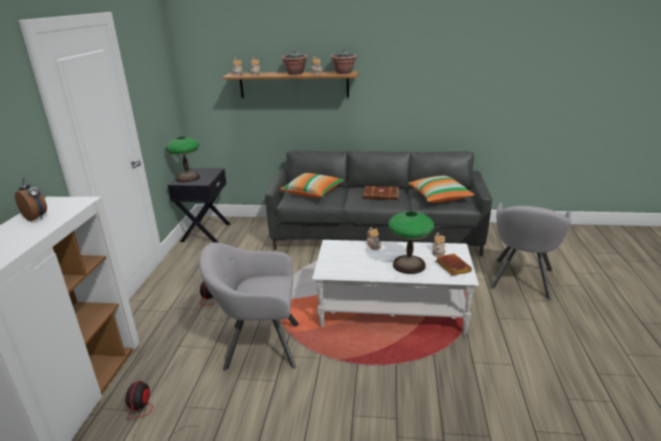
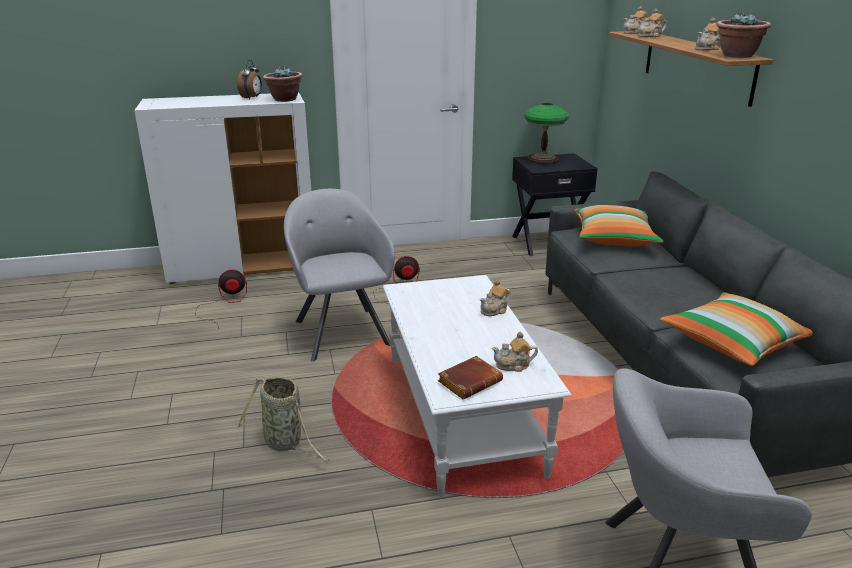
camera: 70 degrees right, 0 degrees up
potted plant [281,51,308,75] -> potted plant moved to [263,67,303,102]
brown book [363,186,399,200] -> none
table lamp [388,212,434,274] -> none
none -> basket [236,376,330,461]

